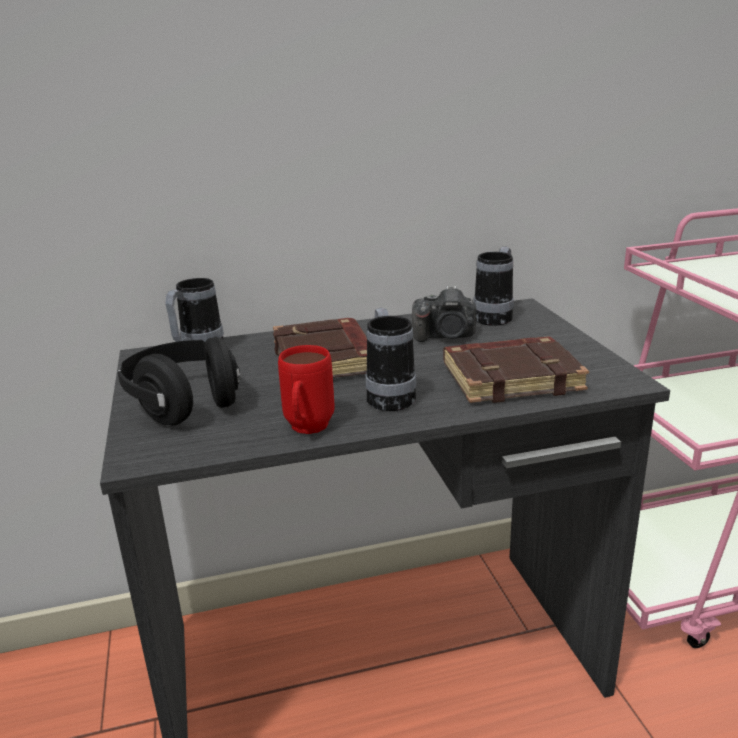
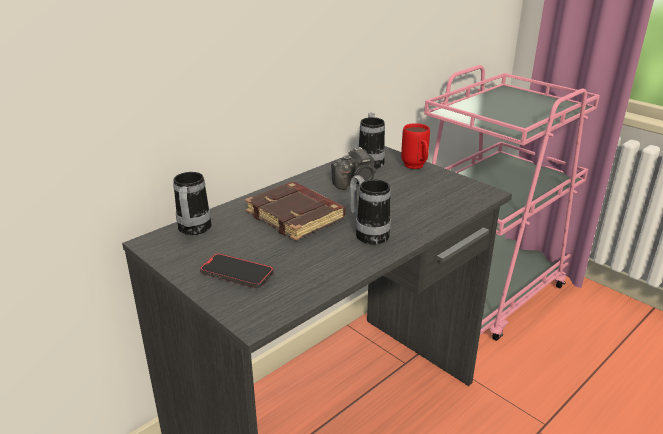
camera: 30 degrees left, 5 degrees up
black headphones [118,337,241,425] -> phone [200,253,274,288]
red mug [278,345,334,434] -> red mug moved to [401,123,430,169]
brown book [444,336,589,403] -> none

